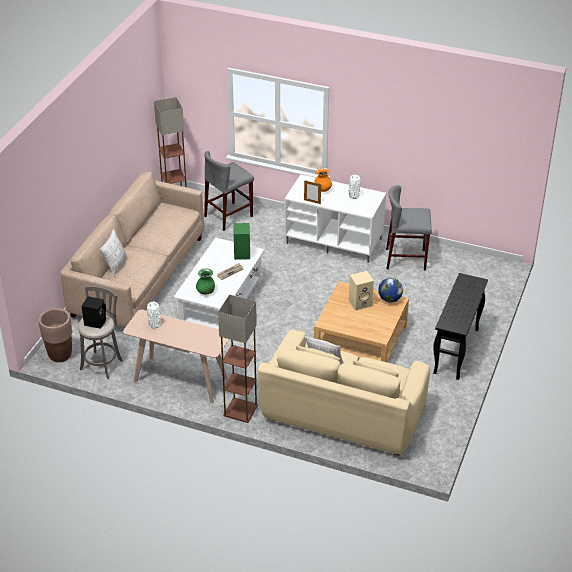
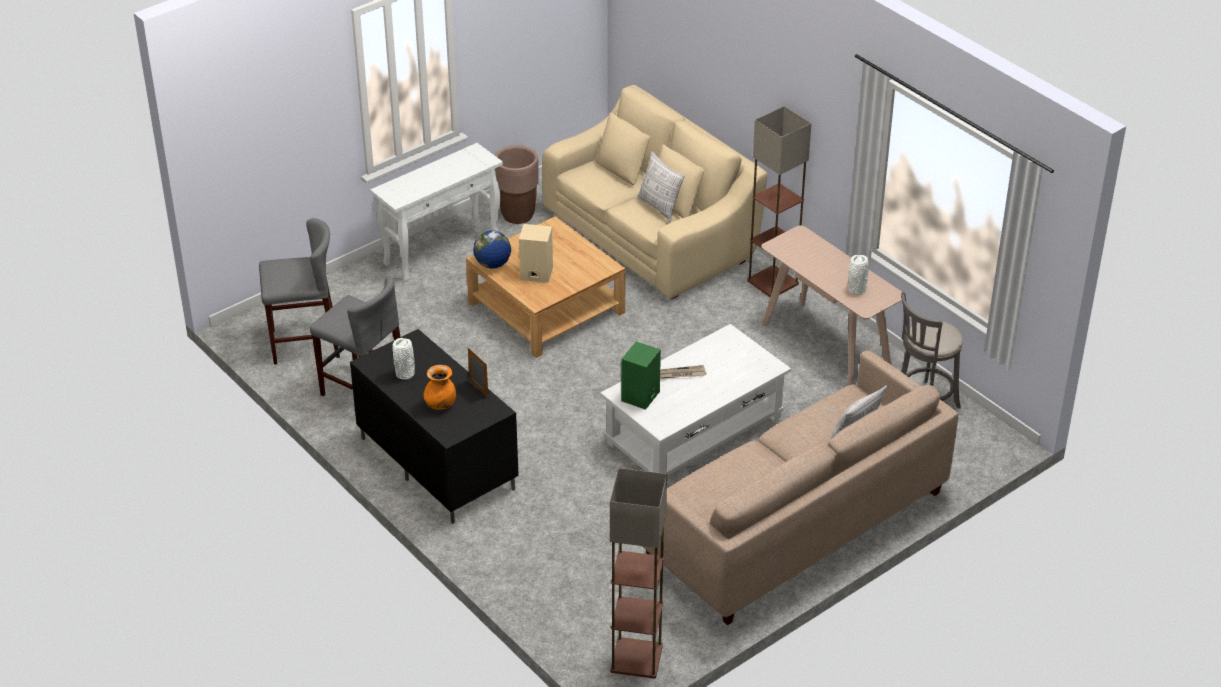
camera: 150 degrees left, 0 degrees up
brown planter [38,308,72,362] -> brown planter moved to [495,145,539,224]
black speaker [82,296,106,329] -> none
green vase [196,268,215,295] -> none
grey stool [204,151,254,231] -> grey stool moved to [259,218,340,365]
white tv stand [284,174,386,263] -> black tv stand [350,329,519,524]
black console table [433,273,488,380] -> white console table [370,143,503,282]

